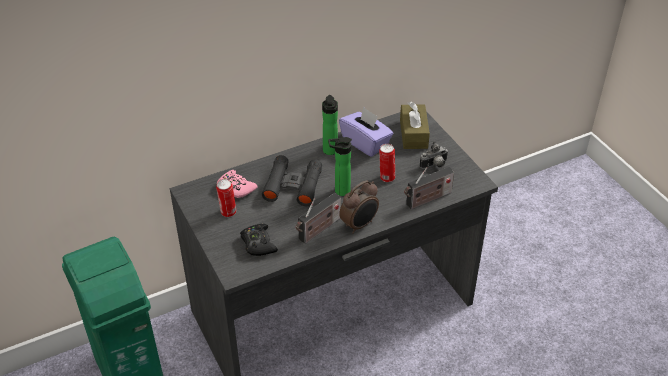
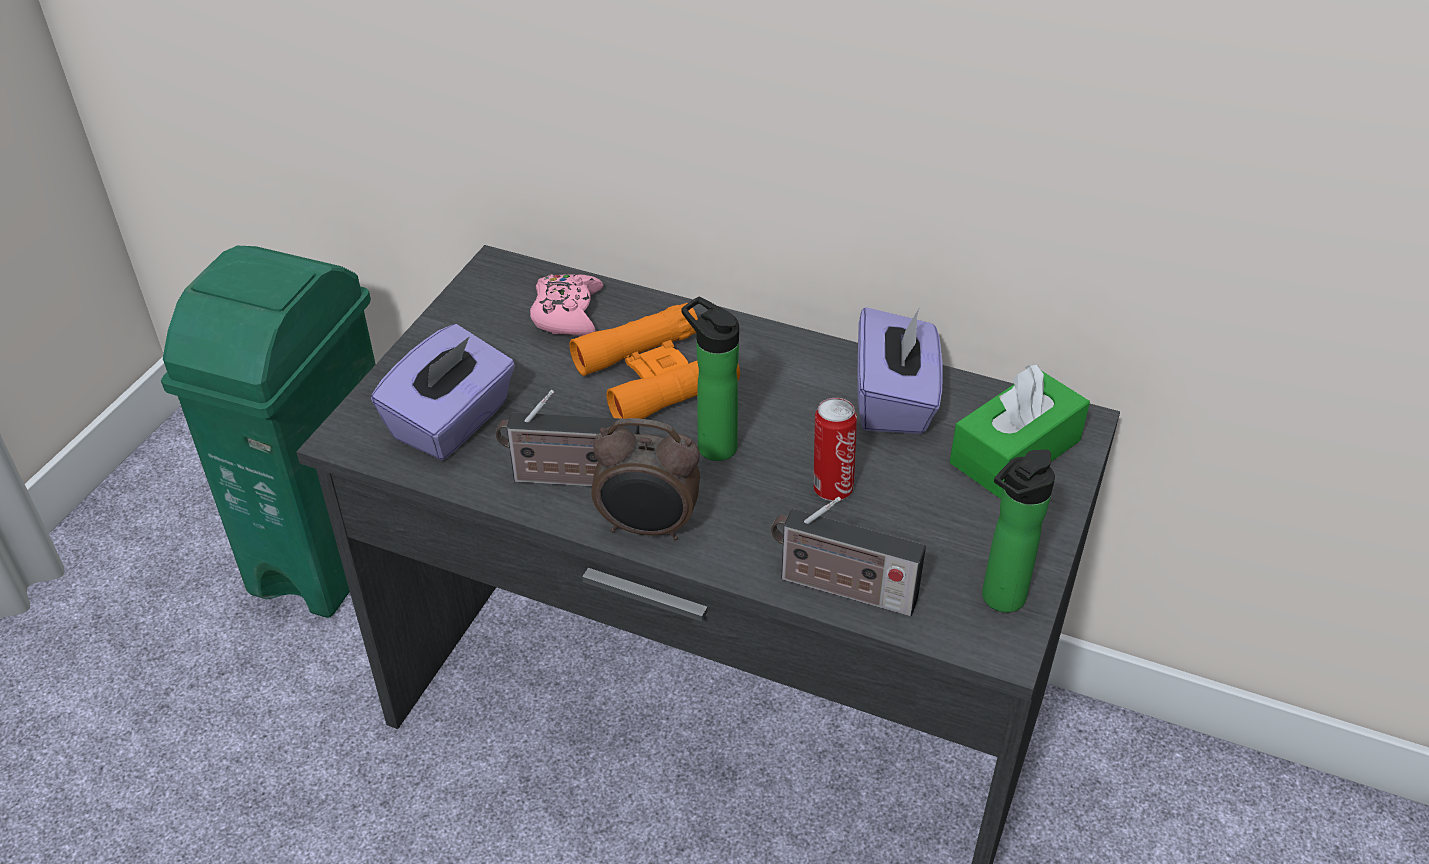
camera: 50 degrees right, 0 degrees up
can [216,179,236,217] -> none
black game controller [240,224,278,256] -> purple tissue box [371,324,515,460]
black binoculars [262,155,322,206] -> orange binoculars [569,303,740,419]
bottle [322,95,338,155] -> bottle moved to [982,449,1055,613]
brown tissue box [400,102,430,149] -> green tissue box [950,365,1090,498]
camera [420,141,448,169] -> none

